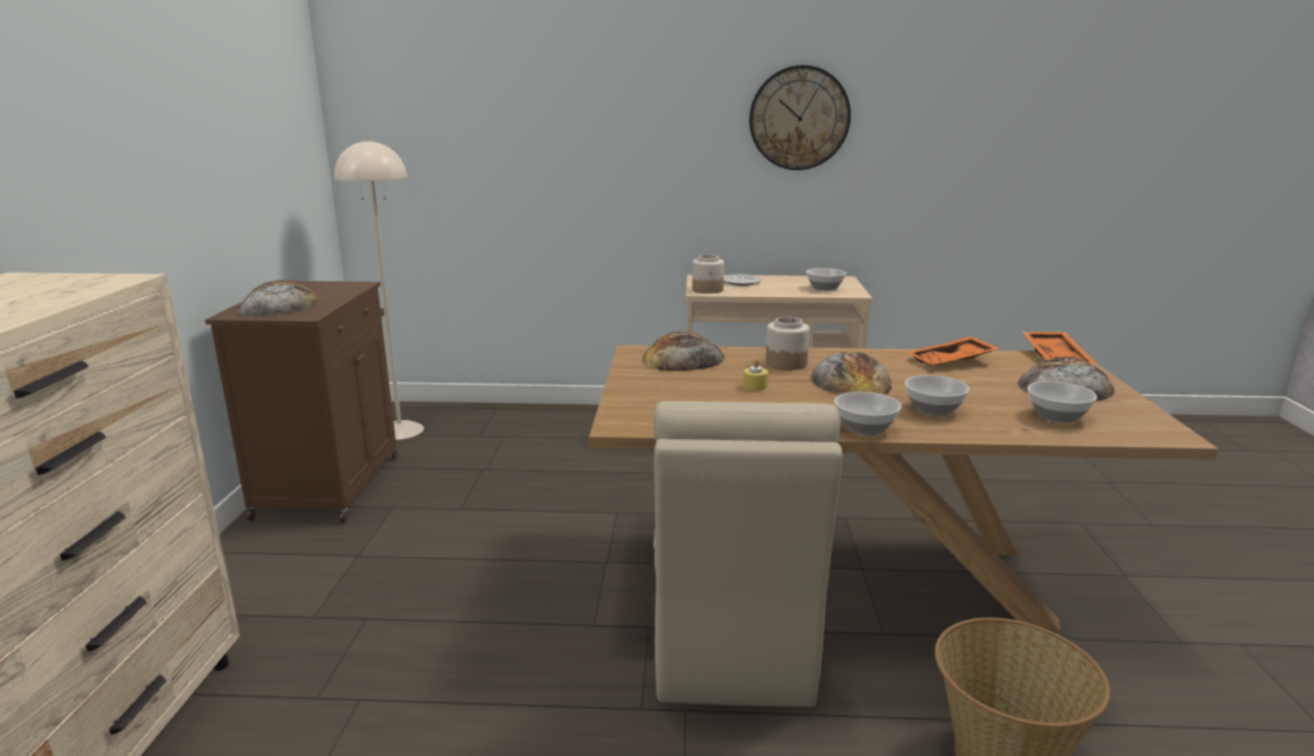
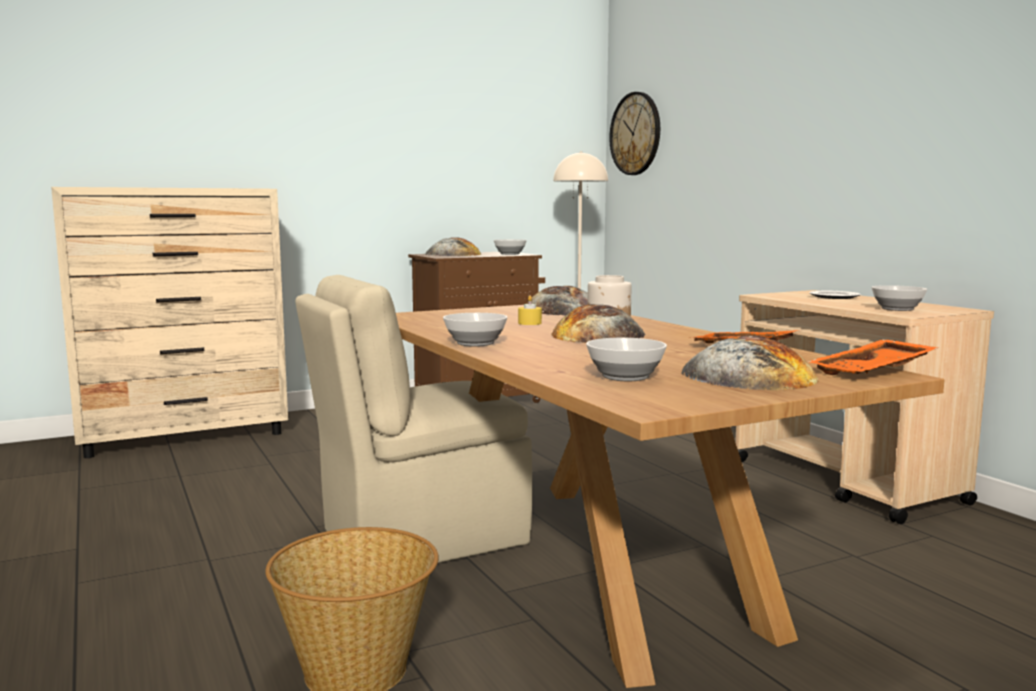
camera: 60 degrees right, 10 degrees down
jar [692,254,724,294] -> none
wall clock [749,65,851,170] -> wall clock moved to [609,92,660,175]
bowl [905,375,970,416] -> bowl moved to [494,239,527,255]

